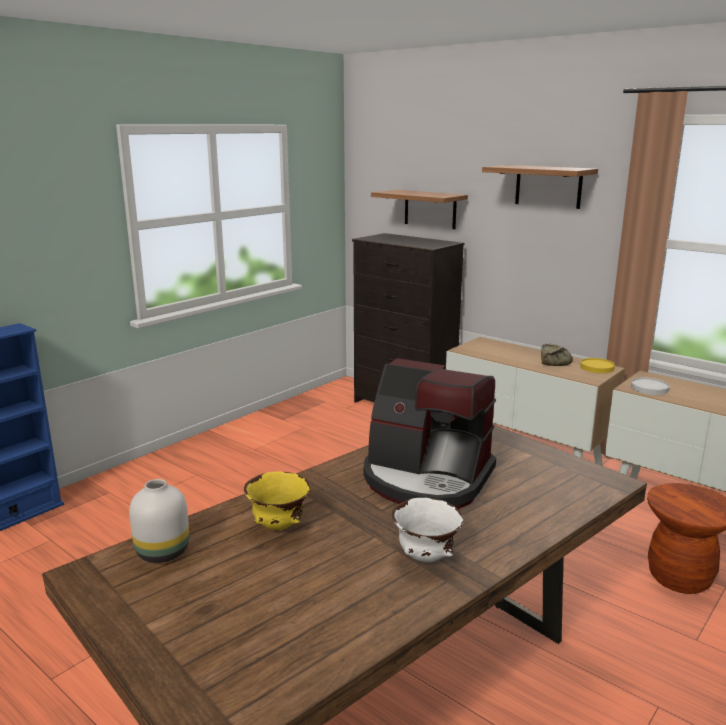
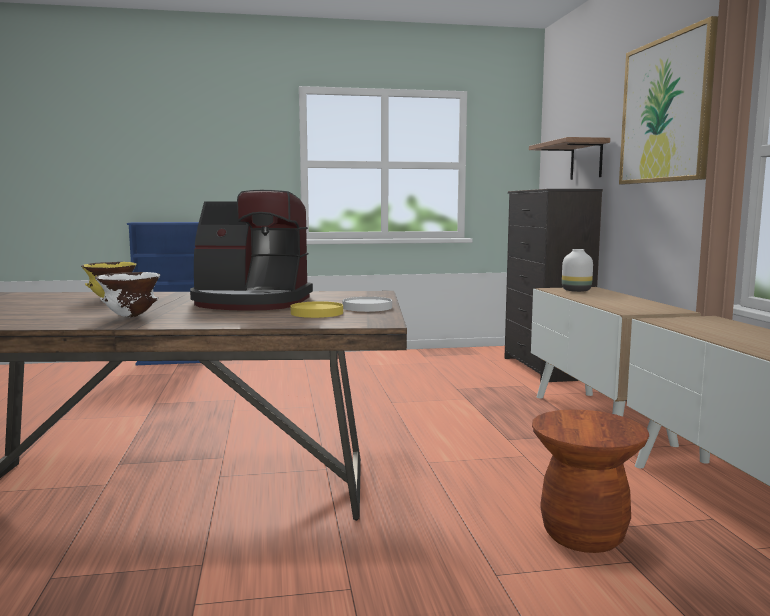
camera: 40 degrees right, 10 degrees down
white vase [129,479,189,563] -> white vase moved to [562,249,593,292]
coffee machine [364,358,496,509] -> coffee machine turned 60 degrees counterclockwise [190,190,313,311]
shelf [482,165,598,209] -> picture [619,16,718,184]
bread [541,344,573,366] -> none
yellow plate [580,358,615,373] -> yellow plate moved to [291,301,343,318]
white plate [631,377,669,395] -> white plate moved to [343,297,392,312]

